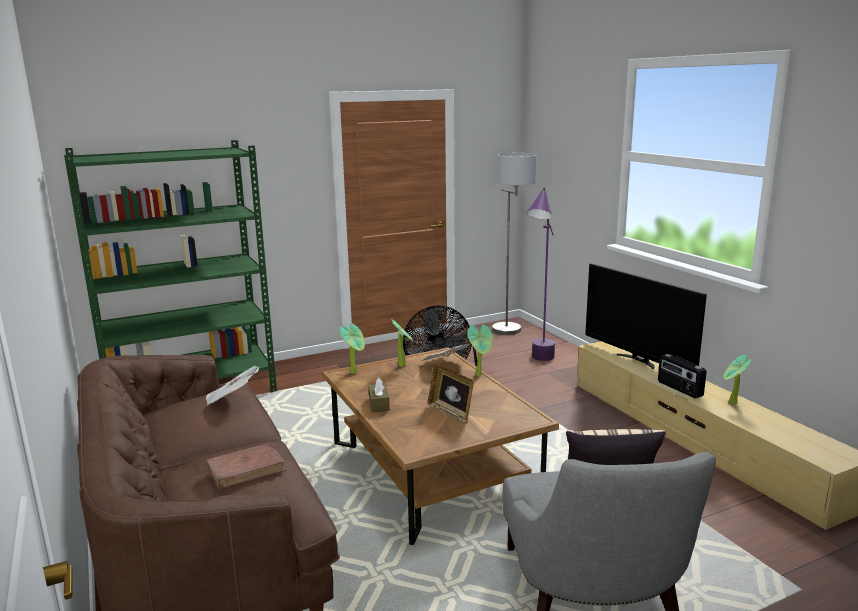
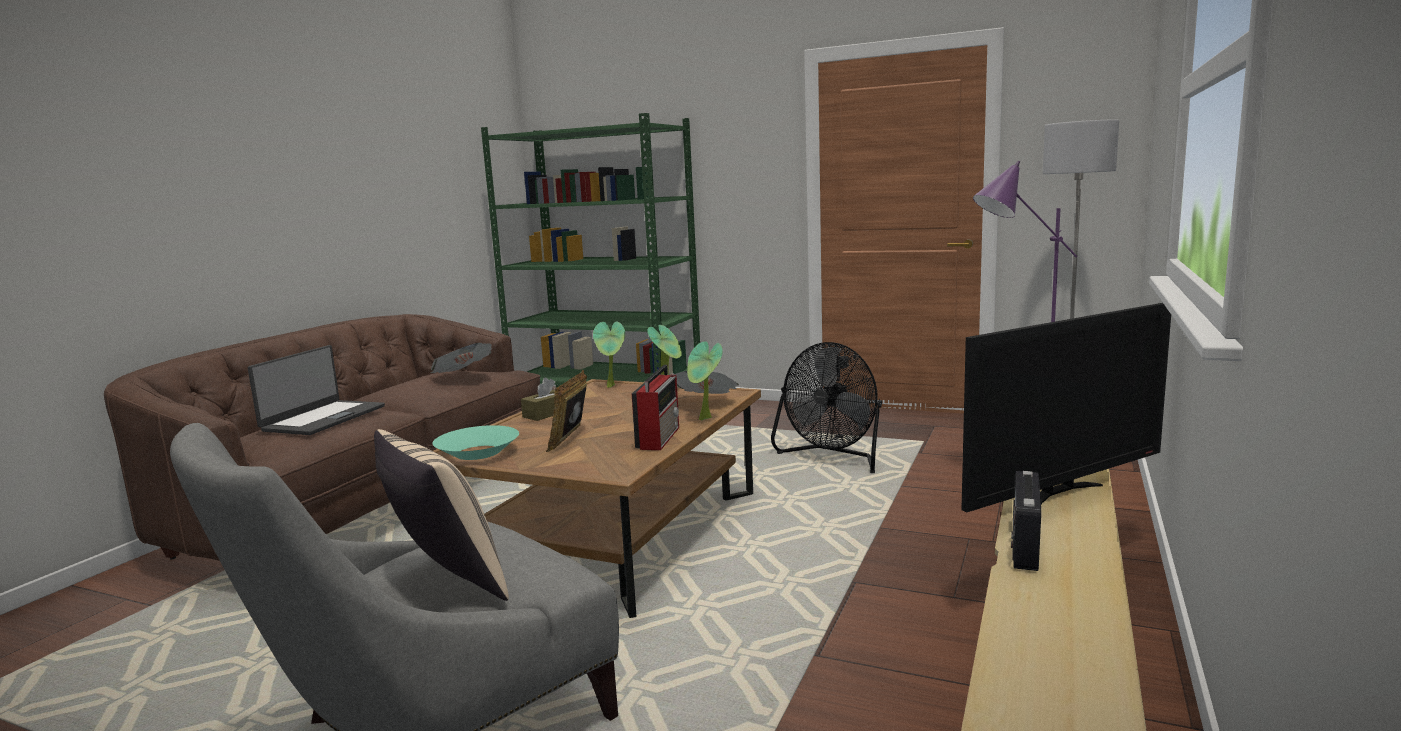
camera: 50 degrees right, 5 degrees down
brown book [206,443,287,490] -> laptop [248,345,385,435]
television [585,263,707,369] -> television turned 135 degrees counterclockwise [961,303,1171,512]
potted plant [724,355,751,404] -> none
none -> turquoise bowl [432,425,519,460]
none -> radio [632,365,679,450]

